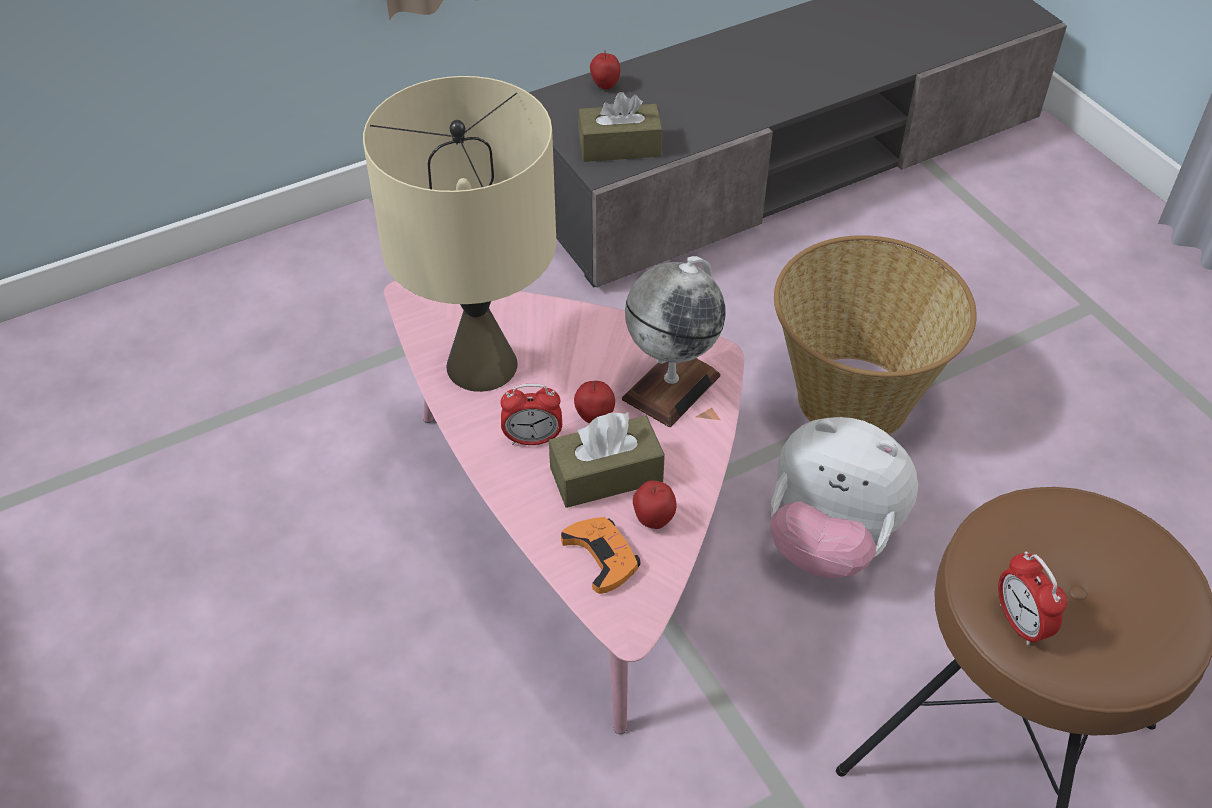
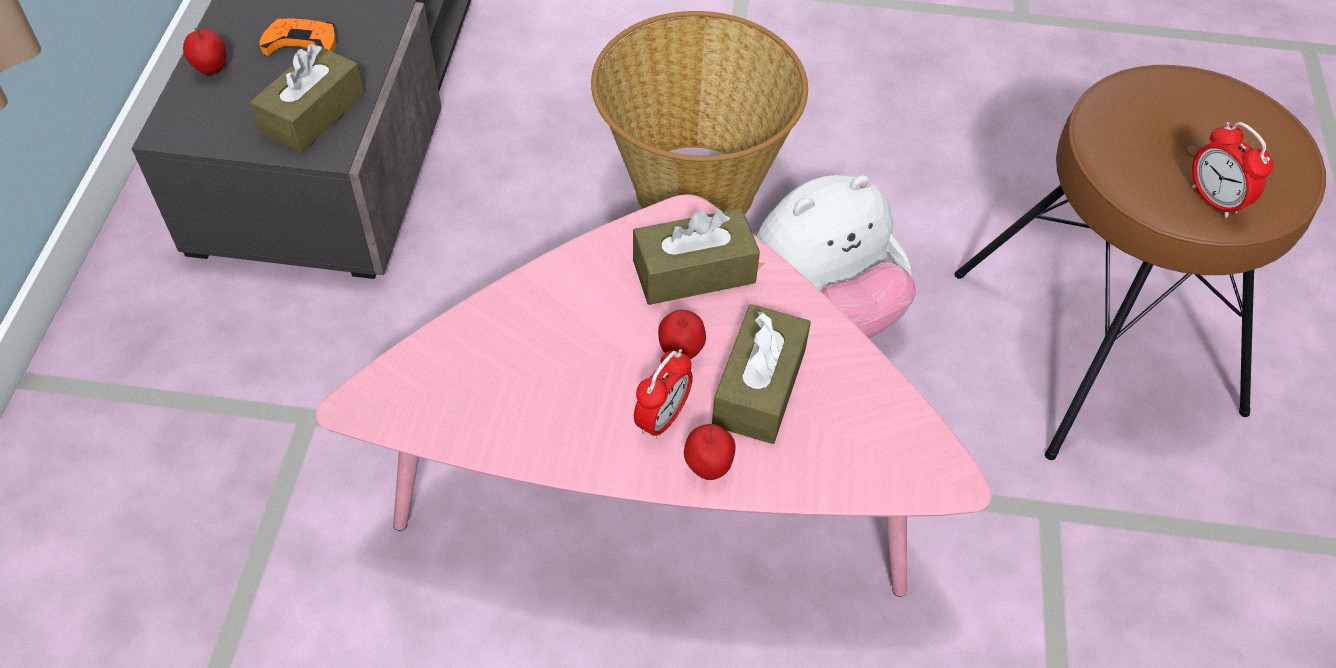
camera: 55 degrees left, 5 degrees up
beige table lamp [363,76,556,392] -> none
orange game controller [561,517,641,594] -> orange game controller moved to [260,18,336,56]
globe [622,256,725,427] -> brown tissue box [633,208,760,305]
apple [633,481,677,529] -> apple moved to [684,424,736,480]
alarm clock [998,551,1067,645] -> alarm clock turned 45 degrees clockwise [1192,122,1273,218]

